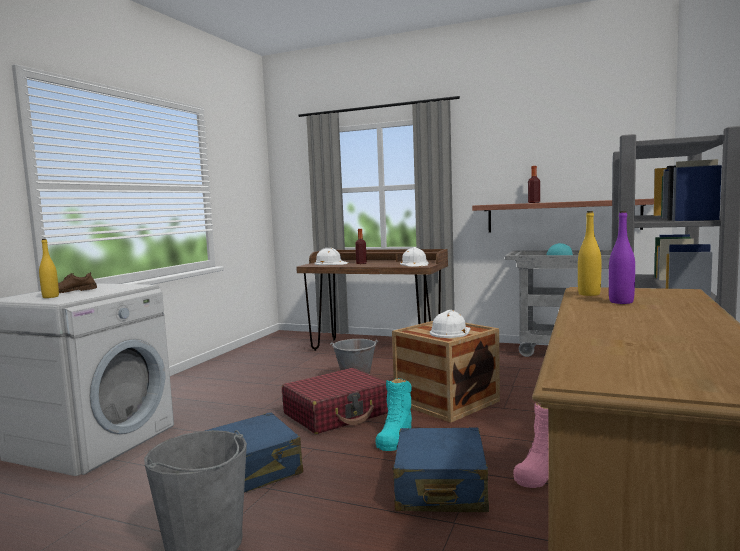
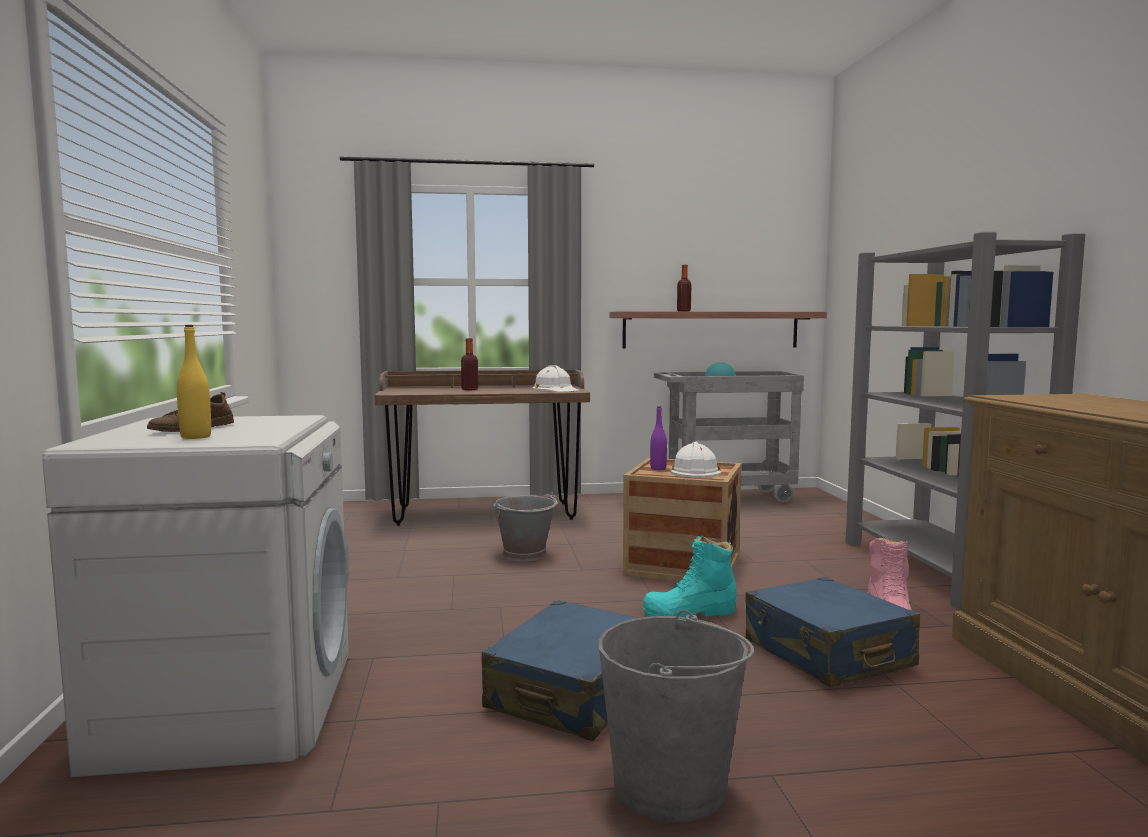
camera: 30 degrees left, 0 degrees up
red suitcase [282,368,388,434] -> none
white hard hat [315,248,349,265] -> none
turquoise boot [376,378,412,451] -> turquoise boot turned 90 degrees clockwise [643,536,737,617]
yellow bottle [578,211,601,296] -> none
purple bottle [609,211,635,304] -> purple bottle moved to [650,406,667,470]

